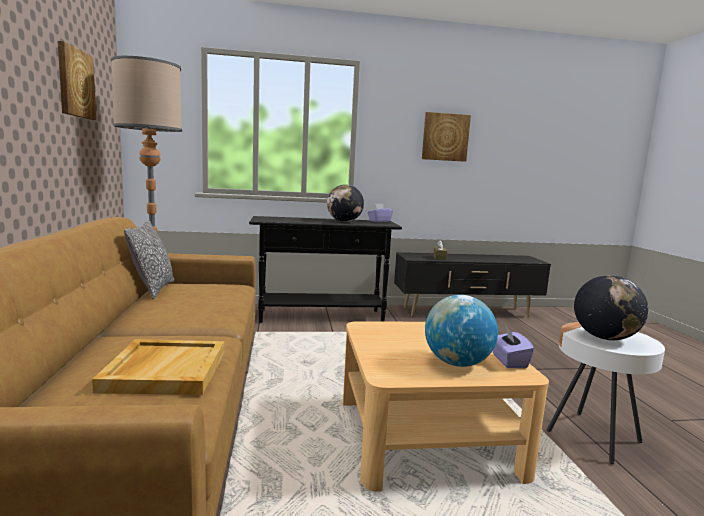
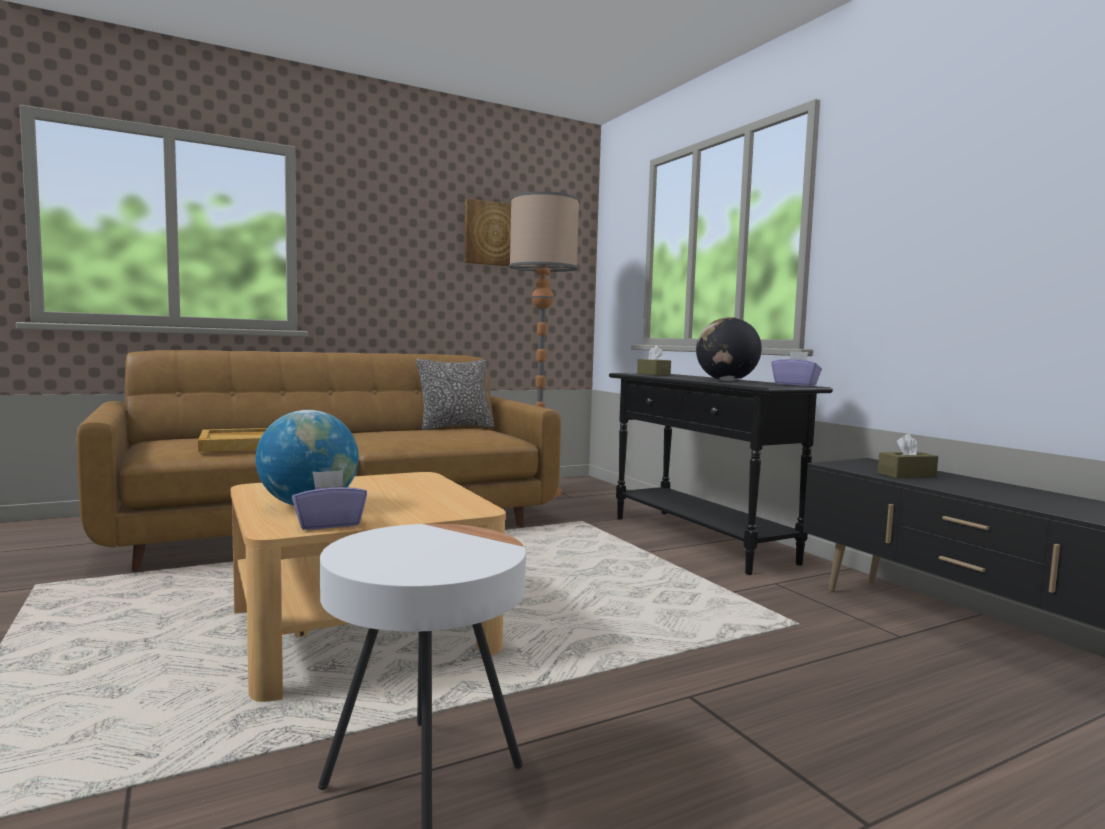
camera: 70 degrees right, 5 degrees down
picture [422,112,471,162] -> none
globe [574,275,648,340] -> none
none -> brown tissue box [637,346,671,375]

